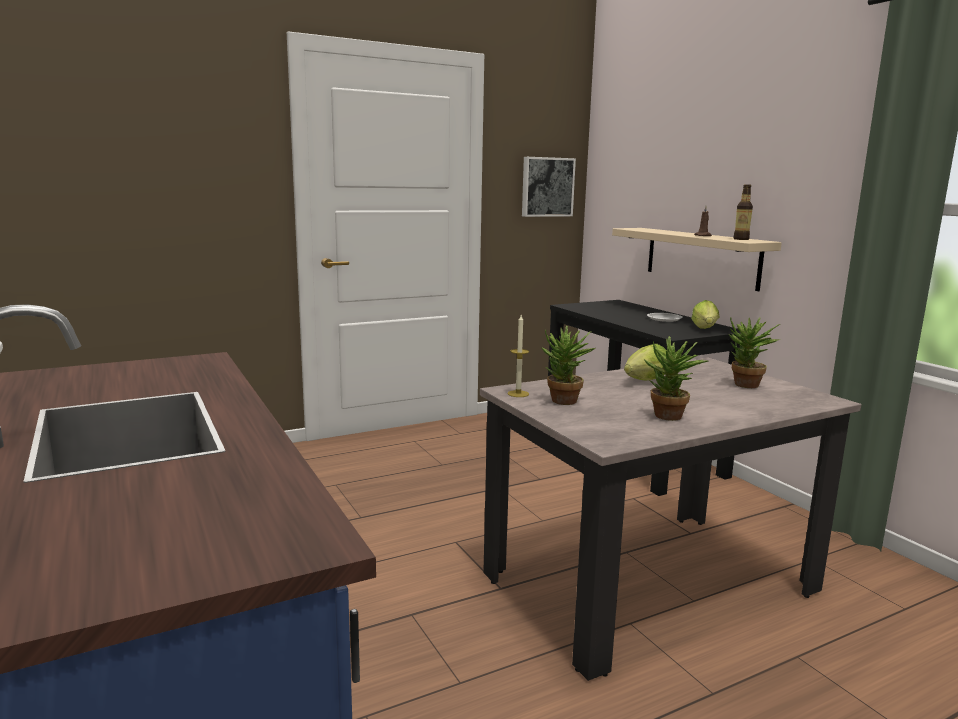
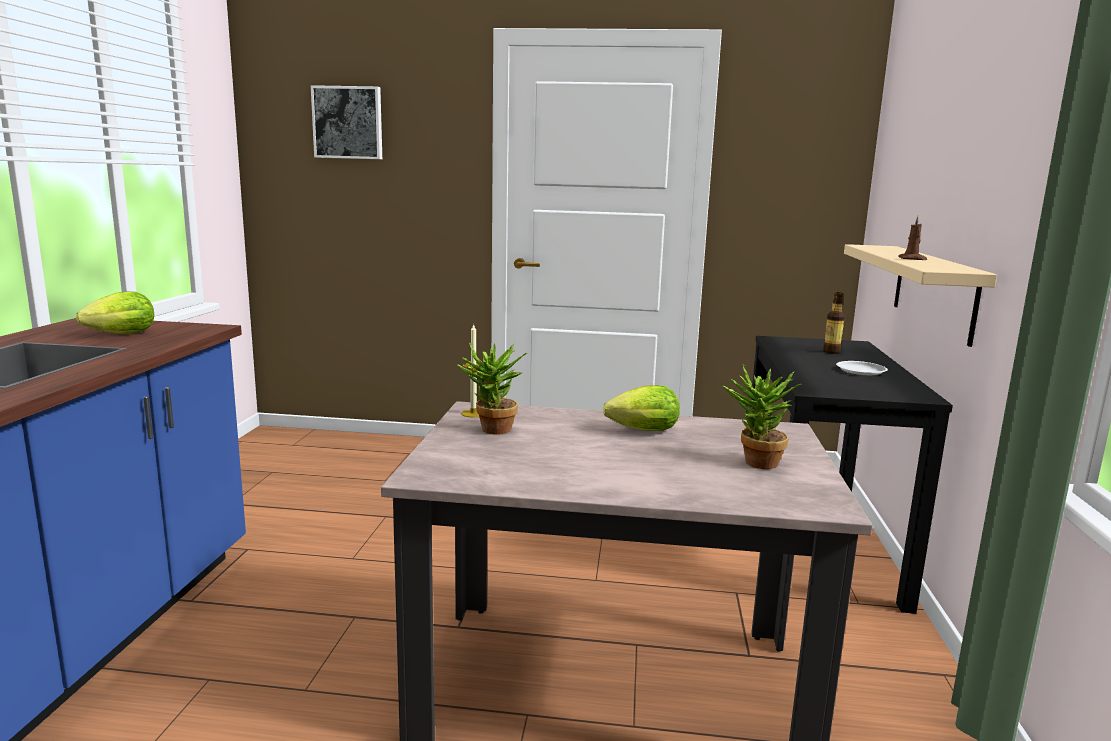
camera: 35 degrees right, 0 degrees up
picture [522,157,576,217] -> picture moved to [311,85,382,159]
potted plant [645,336,708,421] -> none
lettuce [691,300,719,329] -> lettuce moved to [76,291,154,334]
bottle [733,184,753,240] -> bottle moved to [823,292,845,354]

